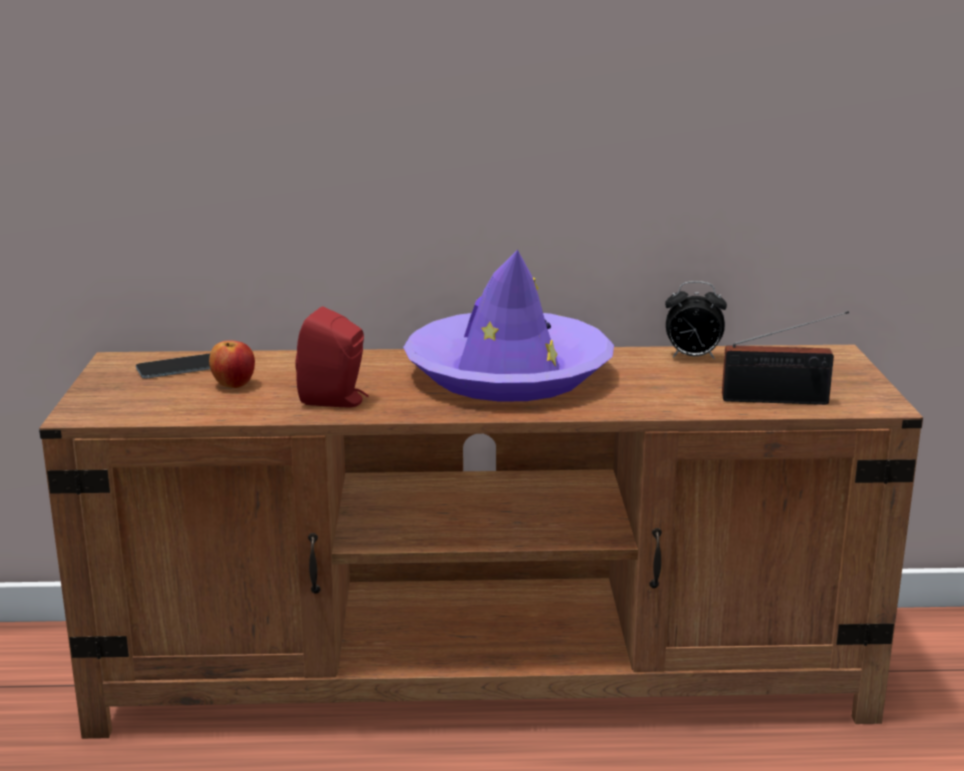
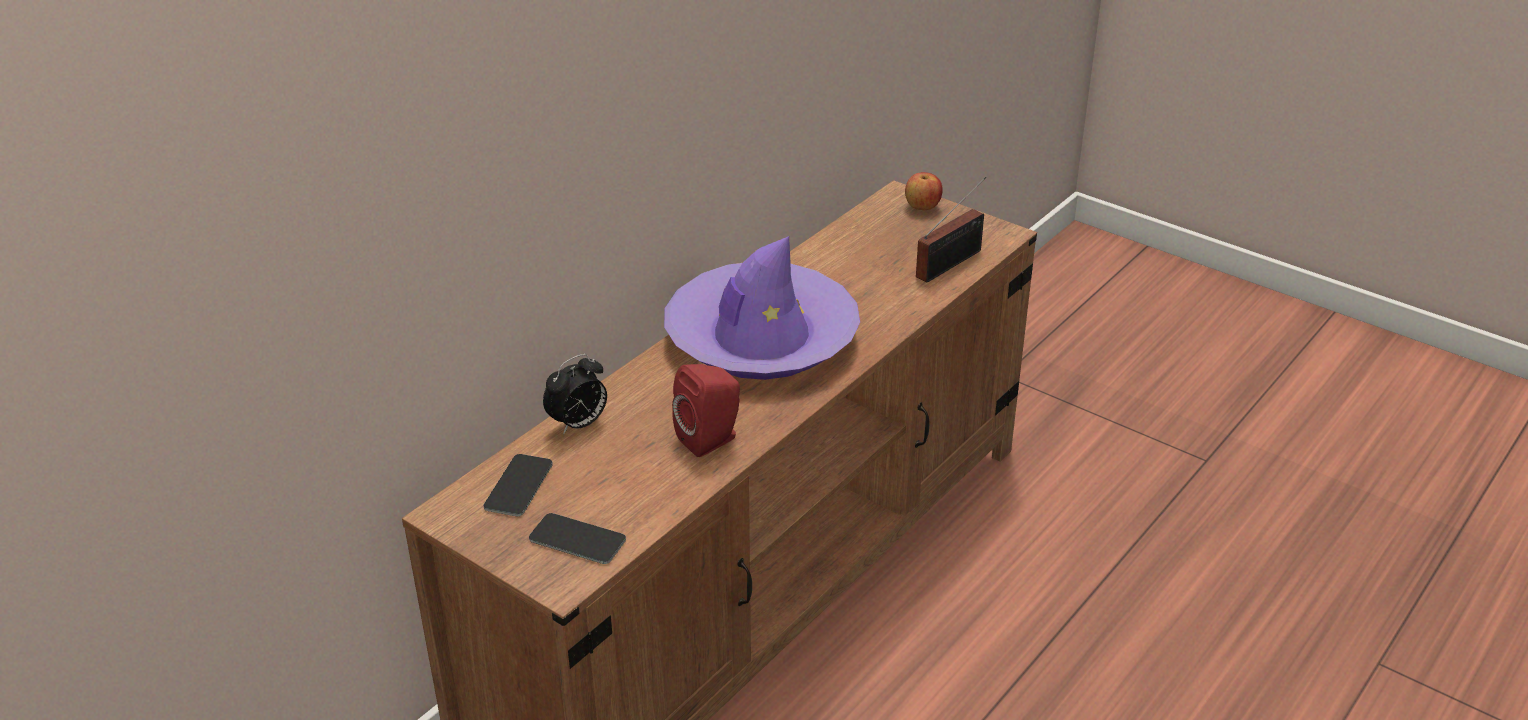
camera: 50 degrees left, 15 degrees up
apple [209,340,255,388] -> apple moved to [905,172,943,210]
alarm clock [665,281,727,360] -> alarm clock moved to [543,354,607,434]
none -> phone [529,513,626,564]

